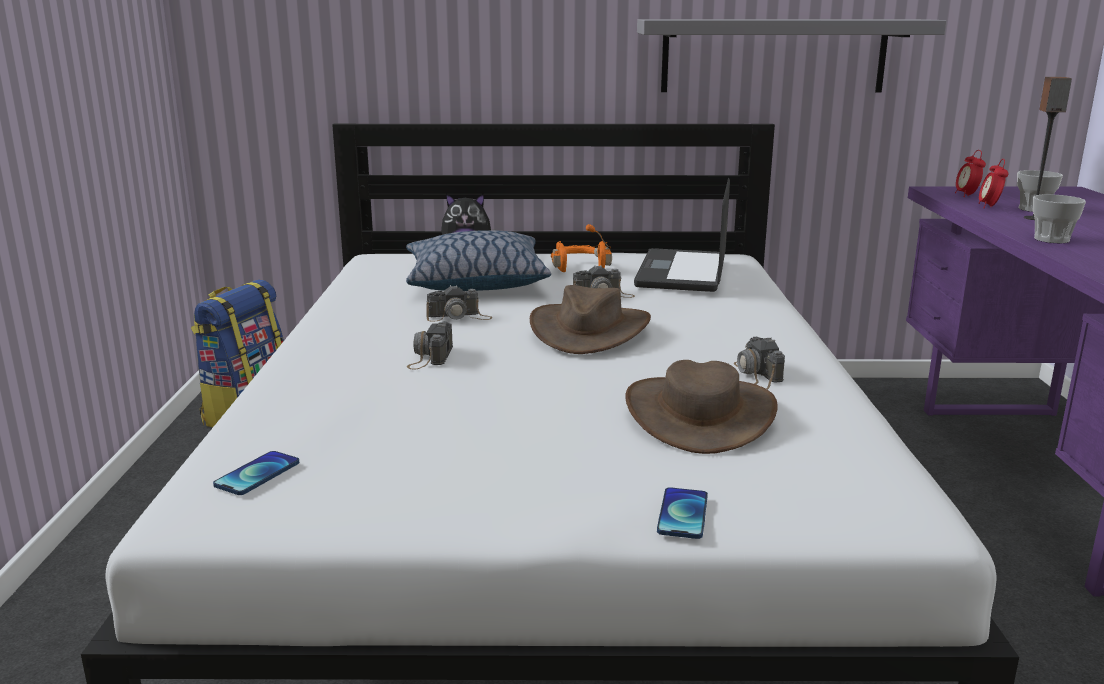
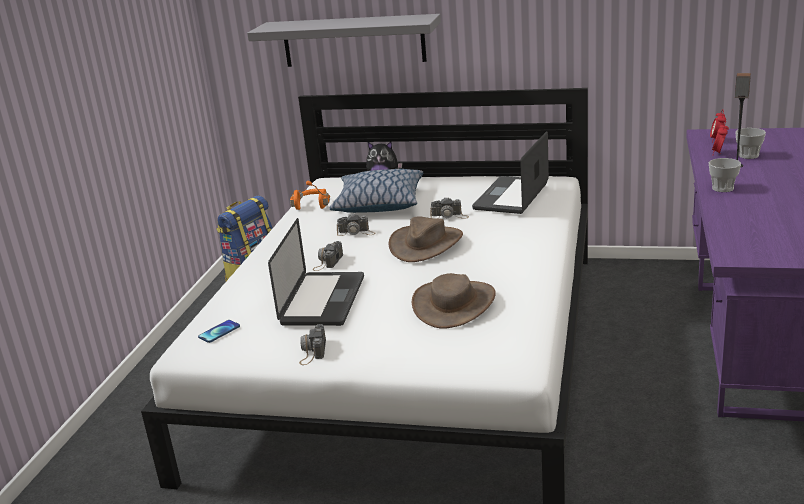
camera: 15 degrees right, 5 degrees up
orange headphones [551,224,612,272] -> orange headphones moved to [290,181,330,210]
grey shelf [637,19,947,92] -> grey shelf moved to [247,14,441,67]
phone [657,487,708,539] -> none
camera [734,337,785,389] -> camera moved to [299,324,326,365]
none -> laptop [268,218,364,326]

